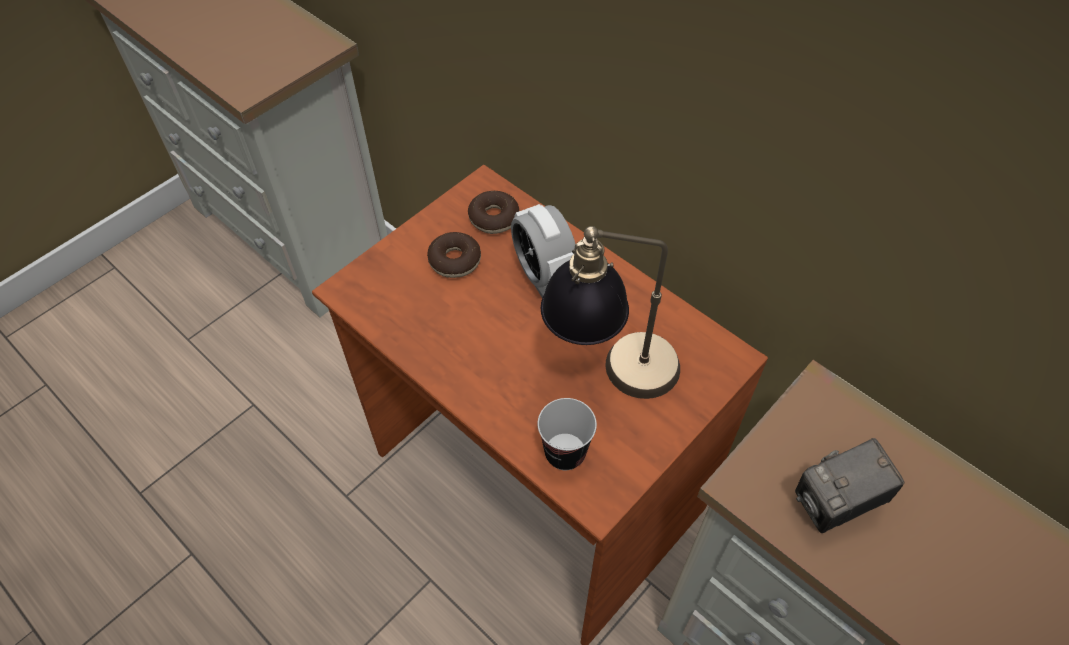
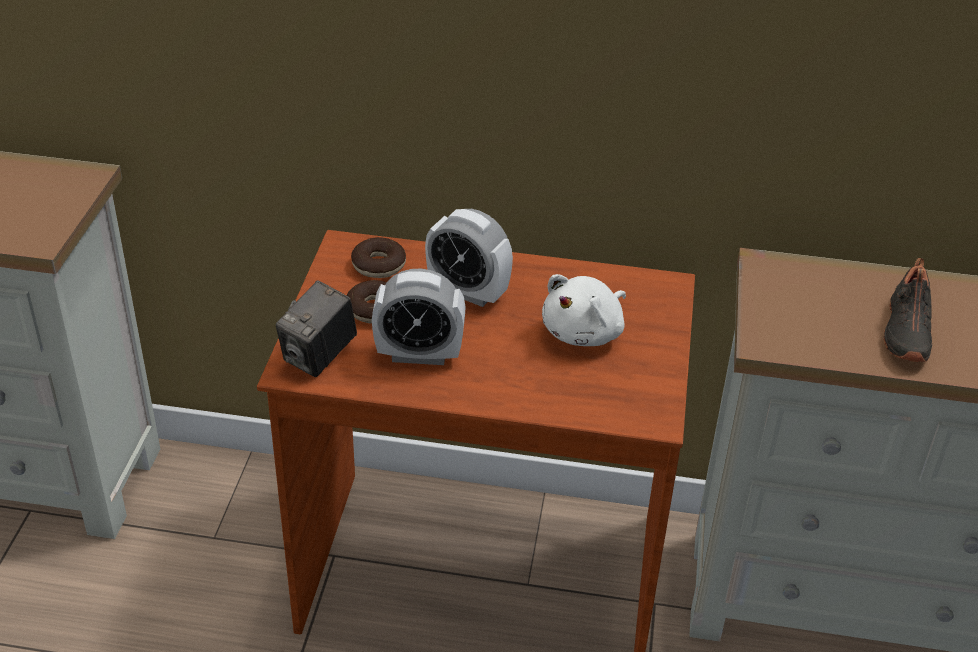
camera: 35 degrees left, 15 degrees down
cup [538,398,597,470] -> none
table lamp [541,226,680,399] -> white plush toy [542,274,626,346]
camera [795,438,905,533] -> camera moved to [276,281,357,377]
none -> alarm clock [372,268,466,365]
none -> black shoe [883,258,932,362]

